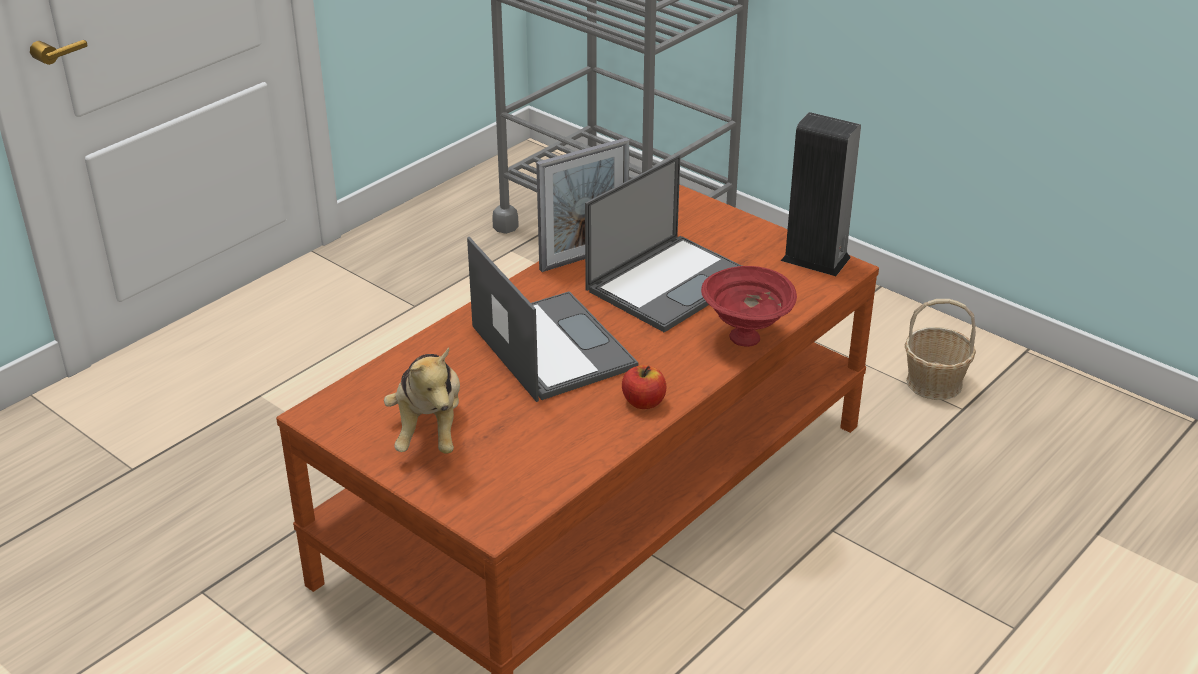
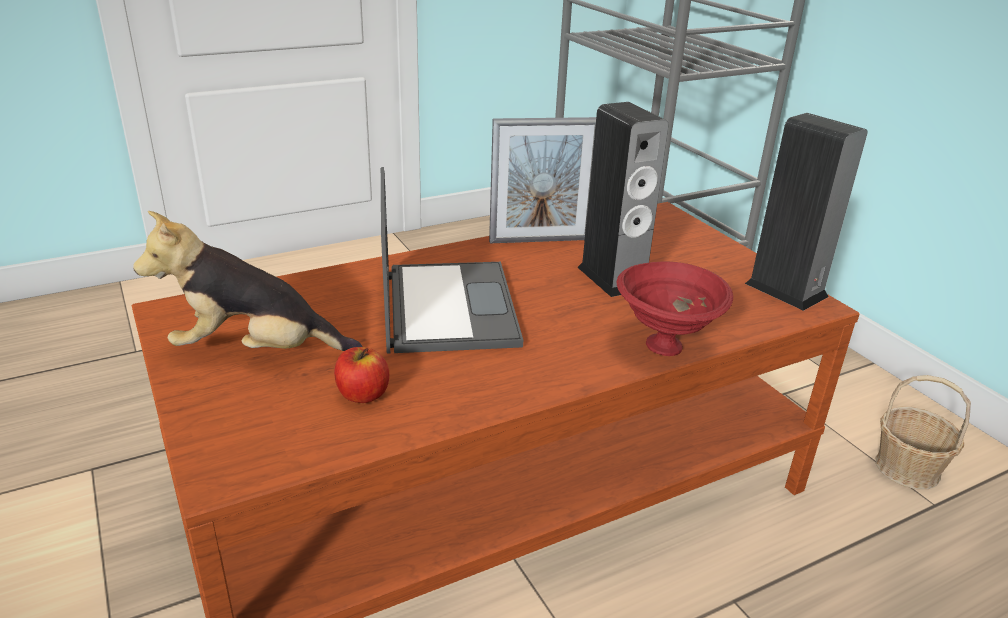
camera: 20 degrees right, 5 degrees down
plush toy [384,347,460,454] -> plush toy turned 75 degrees clockwise [133,211,363,351]
laptop [585,154,742,333] -> speaker [577,102,669,297]
apple [622,365,666,409] -> apple moved to [334,347,389,403]

